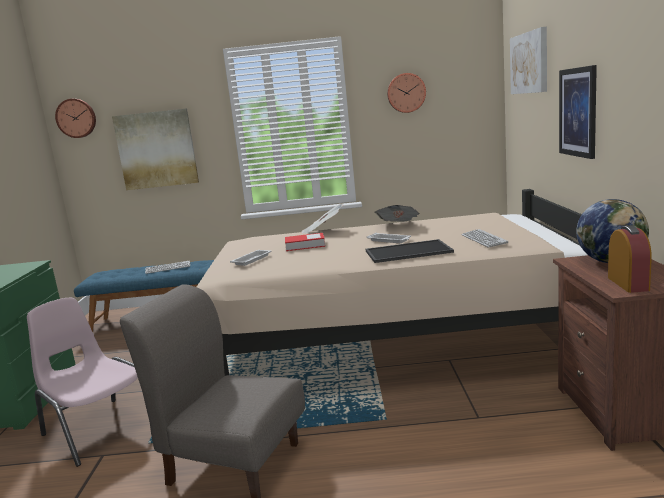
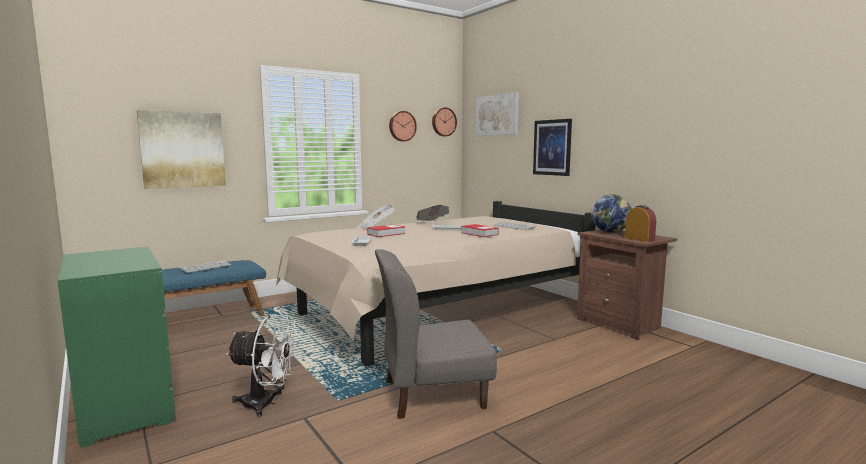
camera: 35 degrees left, 5 degrees down
pink chair [27,298,138,467] -> white fan [226,314,299,417]
wall clock [55,99,96,138] -> wall clock moved to [432,108,457,136]
tray [366,239,454,263] -> book [461,224,499,237]

